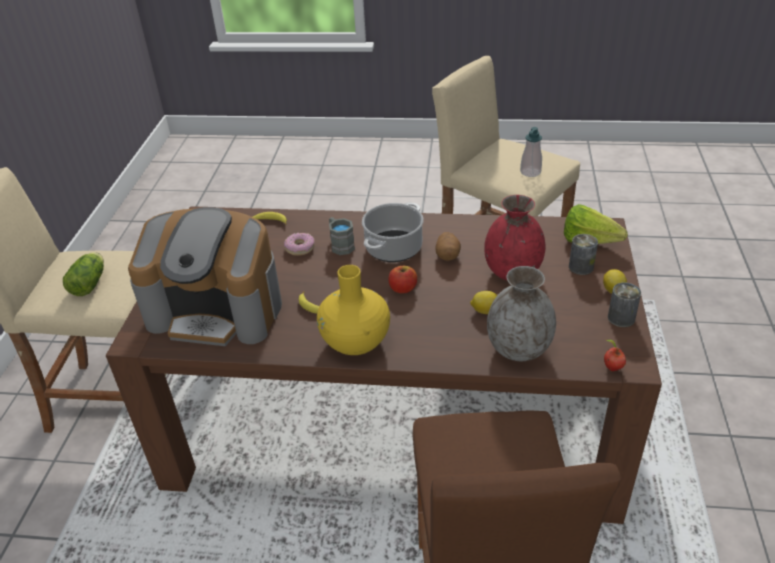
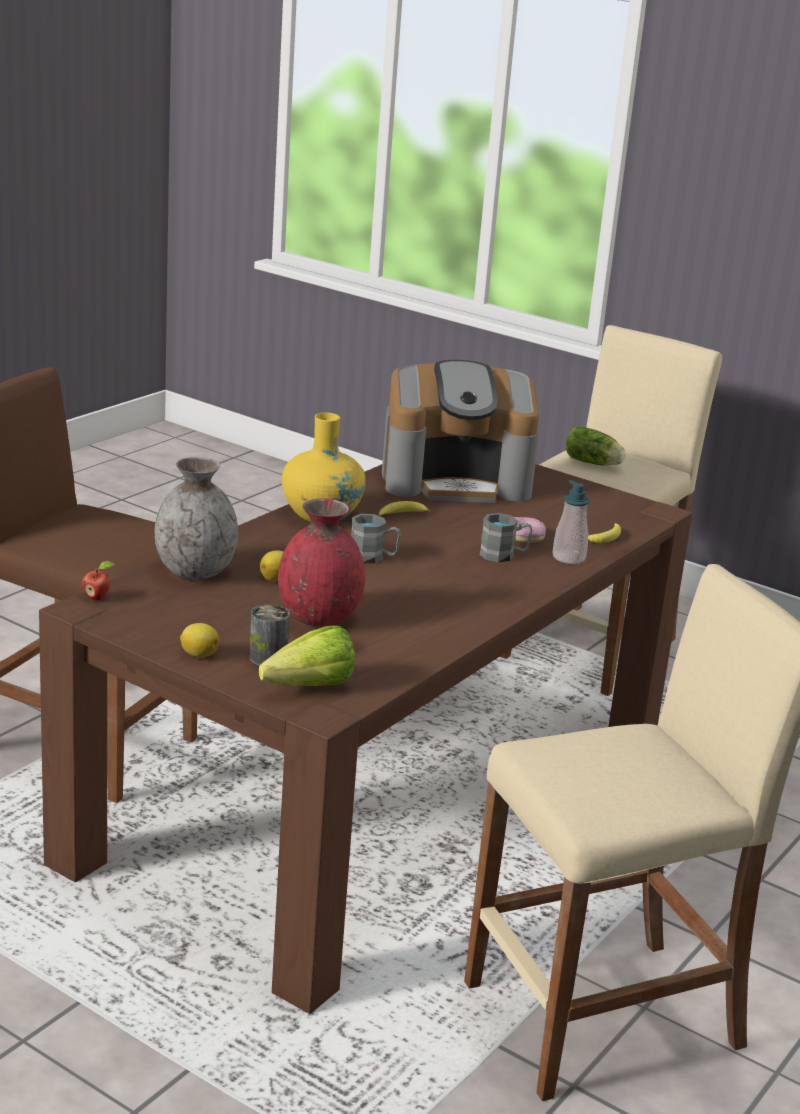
camera: 115 degrees right, 15 degrees down
coffee machine [128,207,282,346] -> coffee machine turned 135 degrees counterclockwise [382,360,539,503]
cooking pot [362,202,424,262] -> none
apple [389,266,417,293] -> grey mug [351,514,401,563]
potato [436,232,461,261] -> none
soap dispenser [520,127,542,177] -> soap dispenser moved to [553,480,590,564]
can [608,283,641,327] -> none

